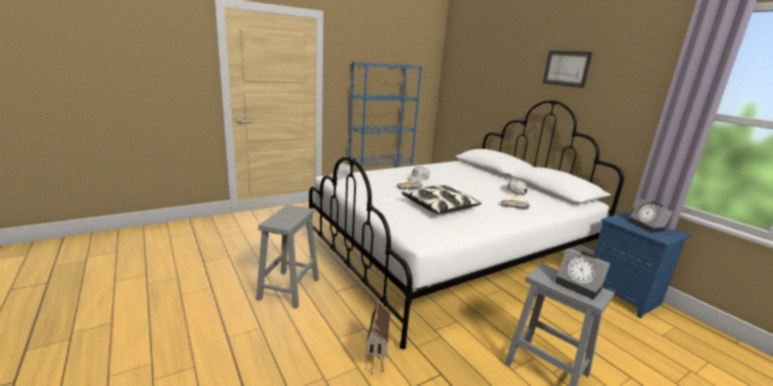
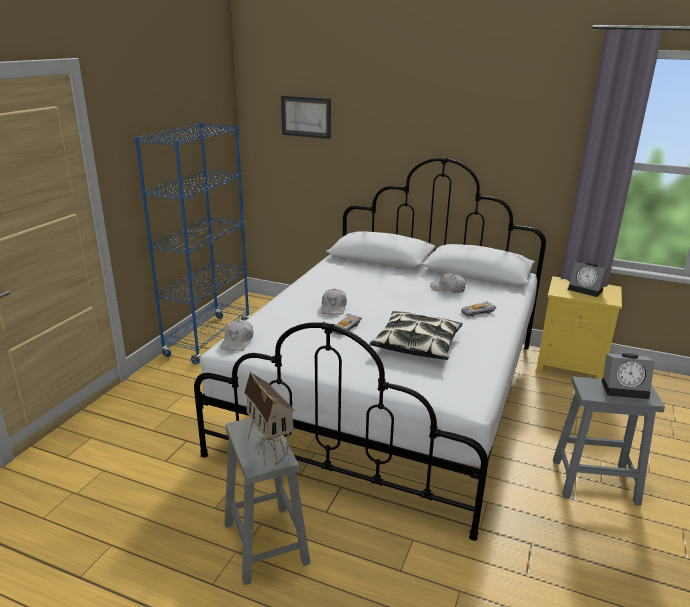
camera: 35 degrees left, 5 degrees up
toy house [364,301,391,375] -> toy house moved to [244,371,295,465]
picture [543,51,593,88] -> picture moved to [281,96,331,139]
blue nightstand [594,212,692,319] -> yellow nightstand [536,276,622,379]

